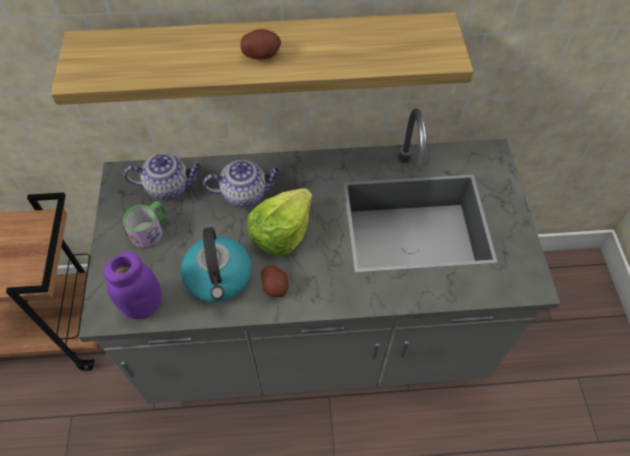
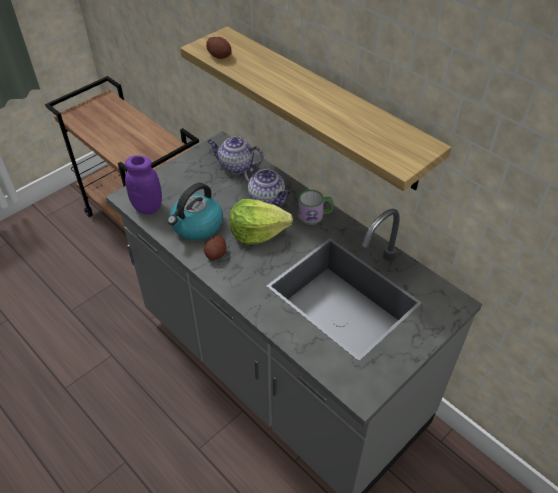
camera: 50 degrees right, 10 degrees down
mug [123,201,166,249] -> mug moved to [298,190,334,225]
teapot [124,153,201,200] -> teapot turned 150 degrees clockwise [207,136,264,173]
potato [240,29,281,59] -> potato moved to [206,37,232,59]

